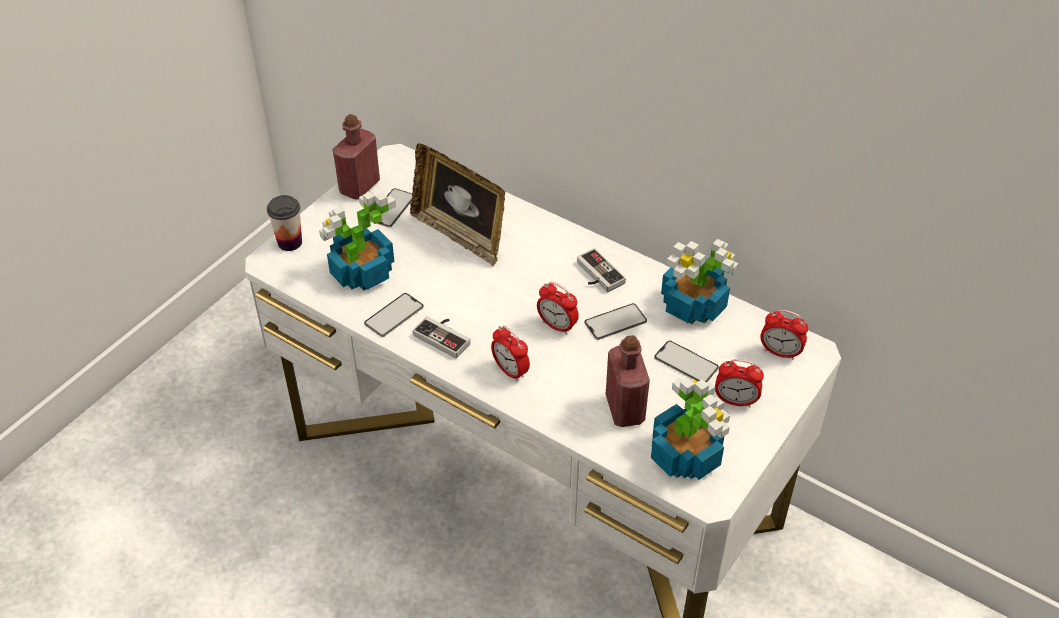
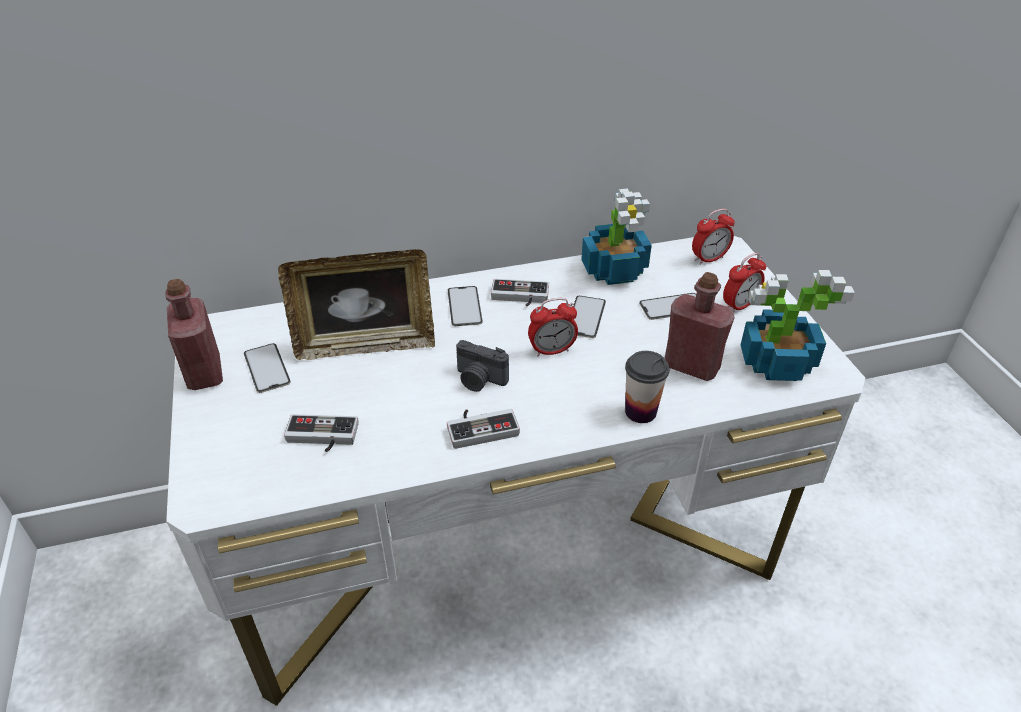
camera: 50 degrees left, 5 degrees down
cup [267,195,302,251] -> cup moved to [625,351,670,423]
potted plant [319,192,396,291] -> game controller [284,414,359,452]
phone [364,293,424,337] -> phone moved to [448,286,483,326]
alarm clock [491,326,530,382] -> none
none -> camera [456,340,509,392]

